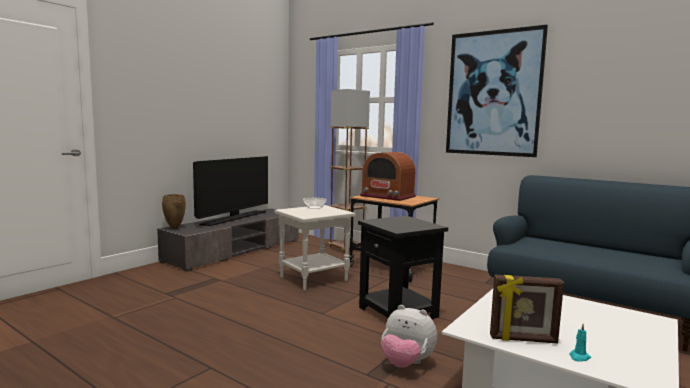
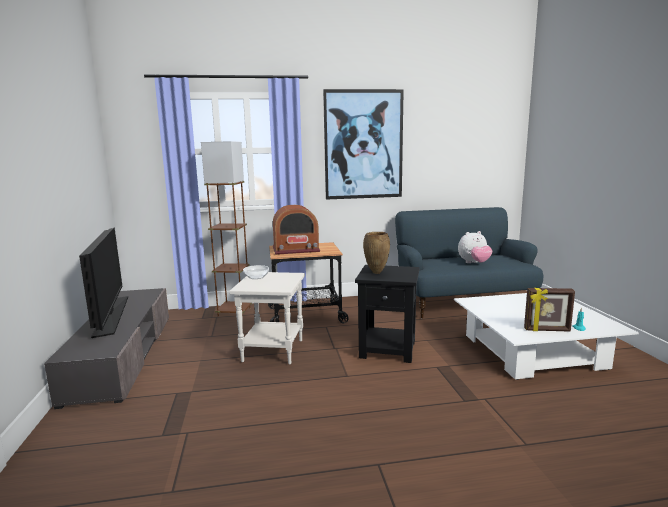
camera: 45 degrees left, 5 degrees up
brown vase [162,194,186,229] -> brown vase moved to [363,232,390,274]
plush toy [381,305,437,368] -> plush toy moved to [458,231,492,263]
picture frame [490,275,564,344] -> picture frame turned 45 degrees clockwise [524,288,575,332]

